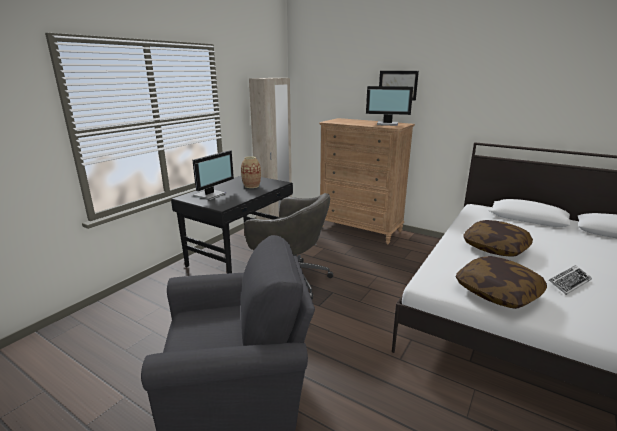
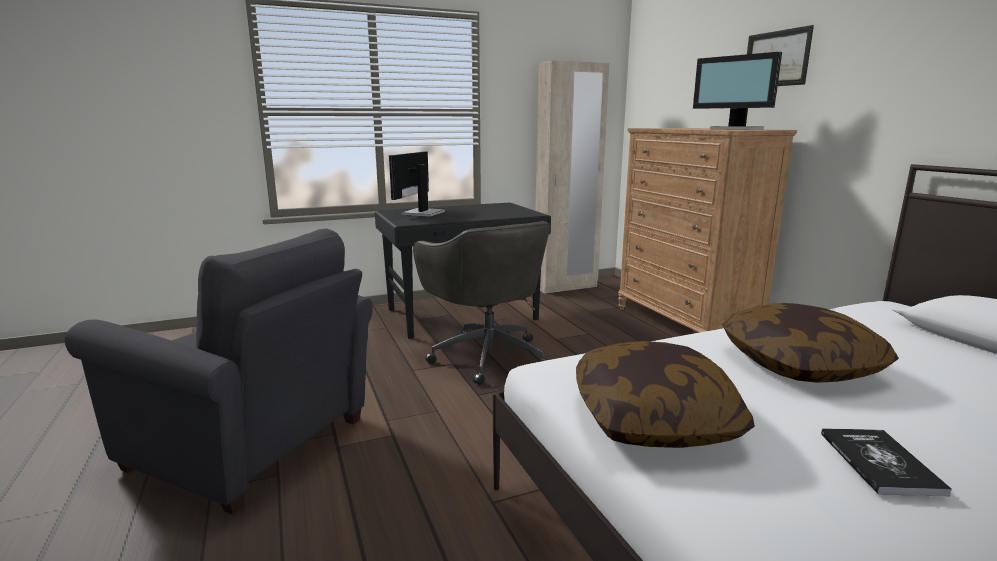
camera: 35 degrees right, 5 degrees down
monitor [192,150,234,200] -> monitor turned 135 degrees clockwise [389,152,445,217]
vase [241,156,261,188] -> none
keyboard [549,265,592,295] -> book [821,428,952,496]

